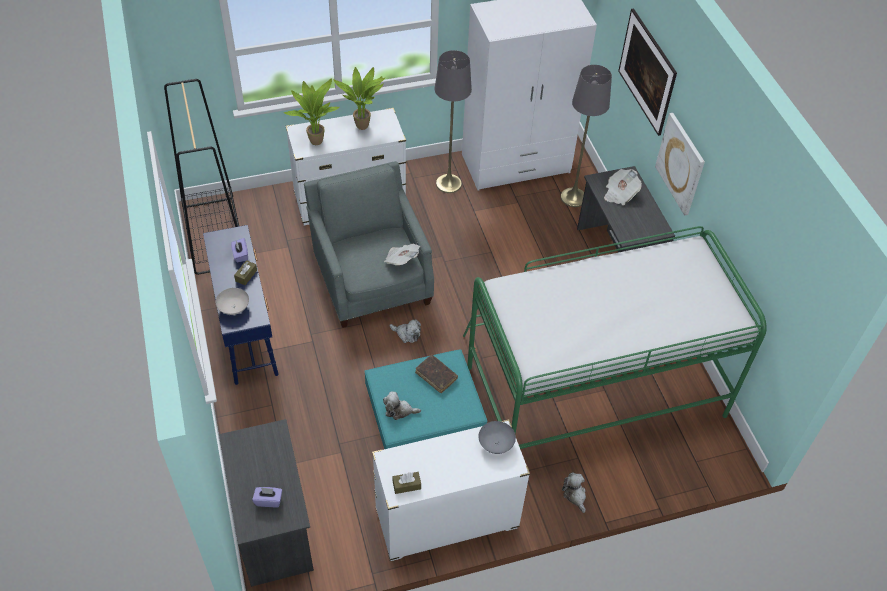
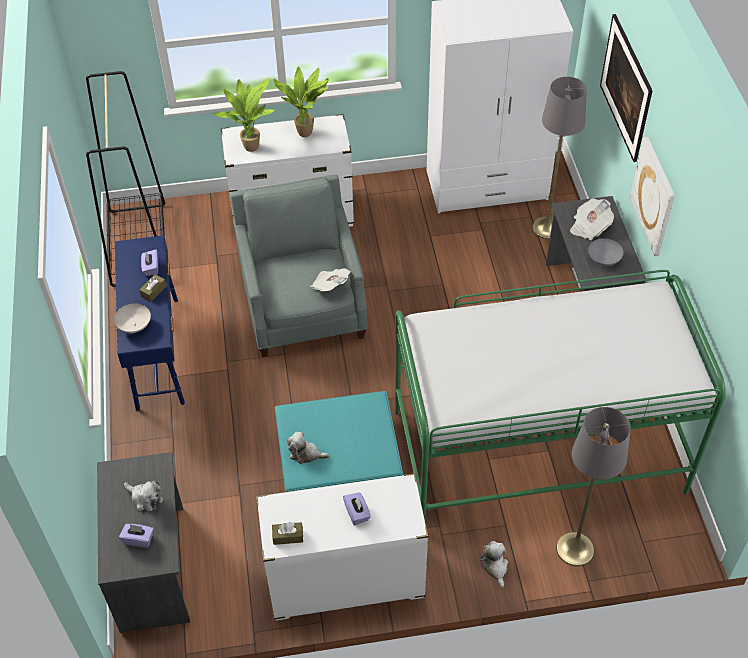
camera: 10 degrees right, 0 degrees up
plush toy [390,319,421,343] -> plush toy moved to [124,481,164,511]
brown book [415,355,458,393] -> none
grey floor lamp [435,50,472,193] -> grey floor lamp moved to [556,407,630,566]
grey bowl [479,421,516,454] -> grey bowl moved to [588,238,624,266]
none -> purple tissue box [343,493,371,525]

